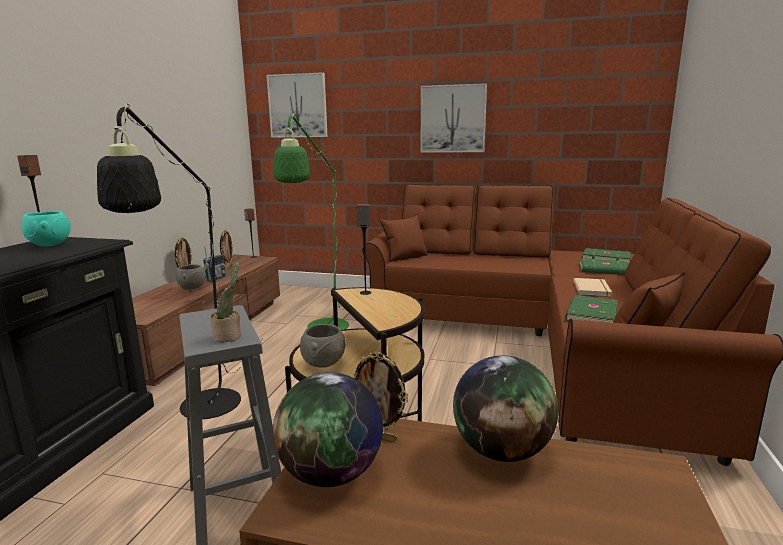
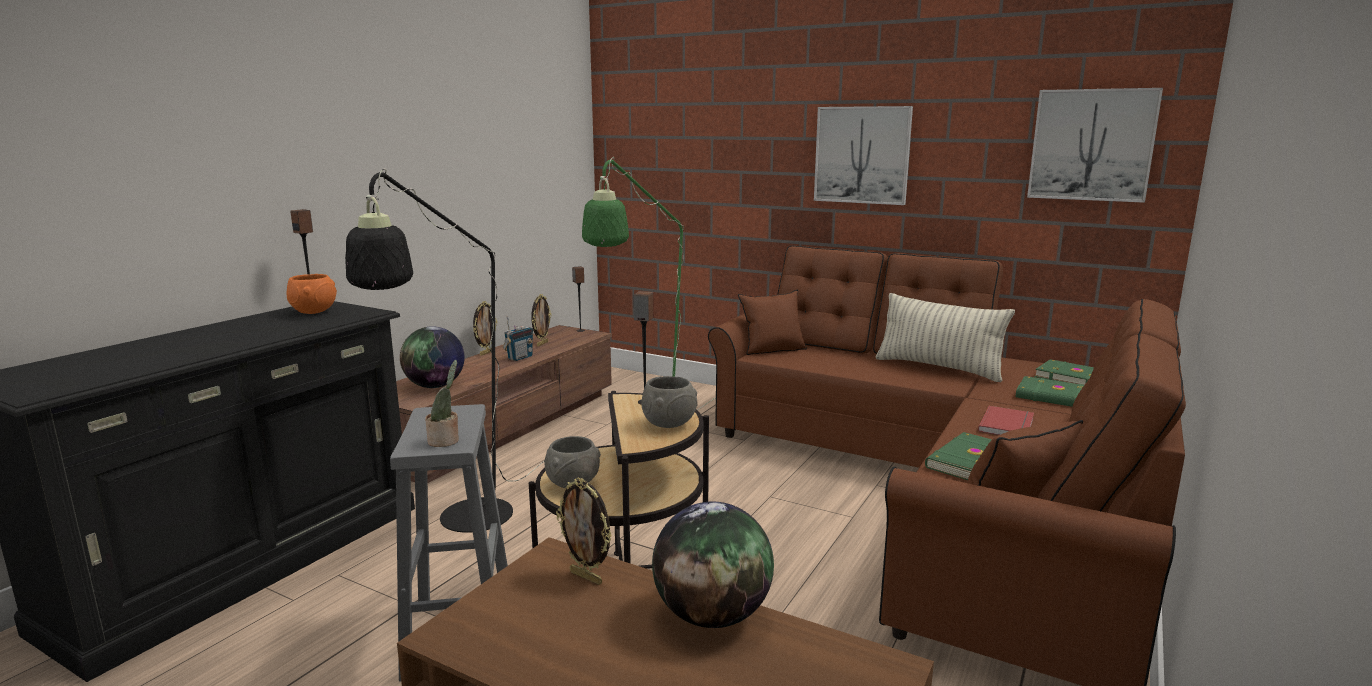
camera: 15 degrees right, 0 degrees up
turquoise bowl [22,211,71,246] -> orange bowl [287,274,337,314]
grey bowl [176,264,206,290] -> grey bowl moved to [641,376,698,428]
picture [266,72,328,138] -> picture moved to [1027,88,1163,203]
globe [273,372,383,487] -> globe moved to [400,326,465,388]
beige book [573,278,612,297] -> red book [978,406,1034,435]
none -> pillow [876,293,1015,382]

